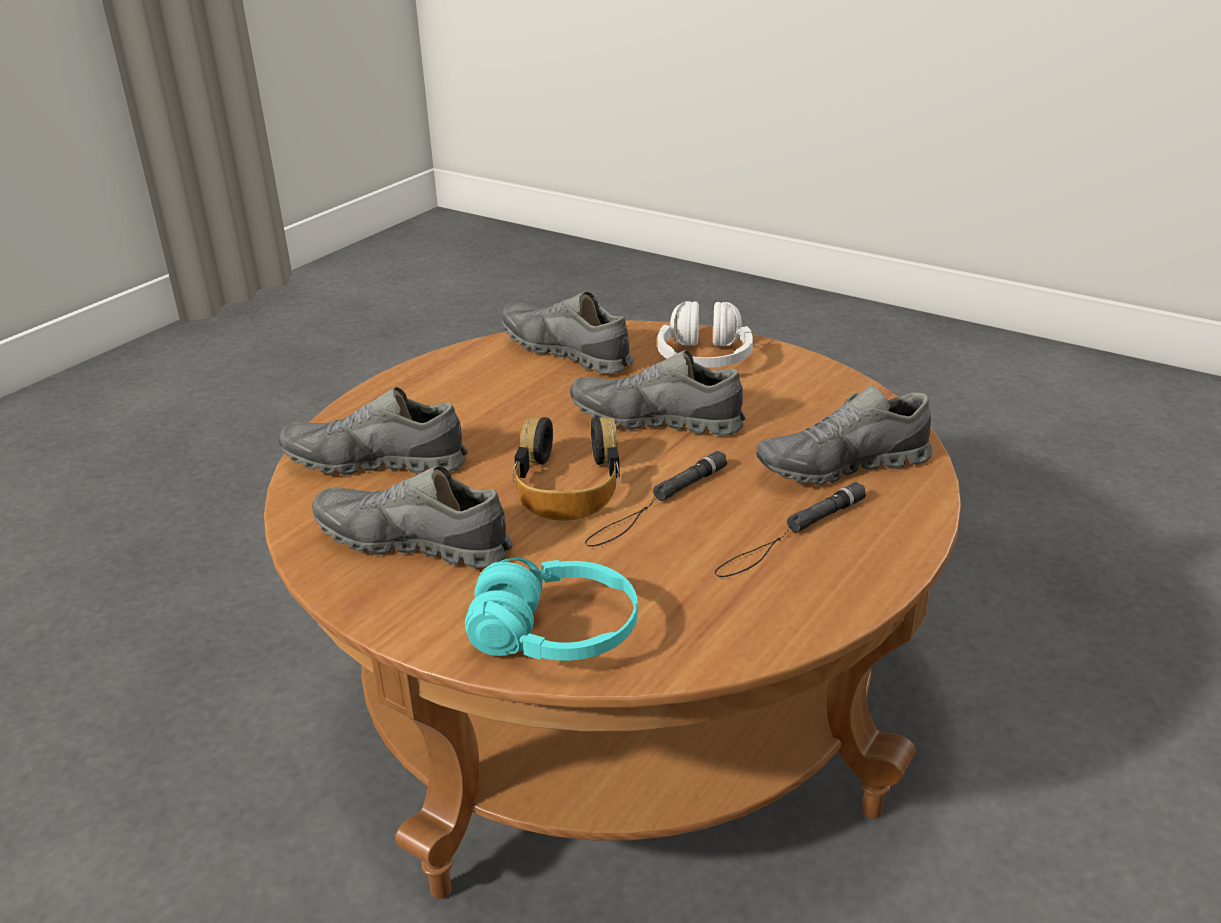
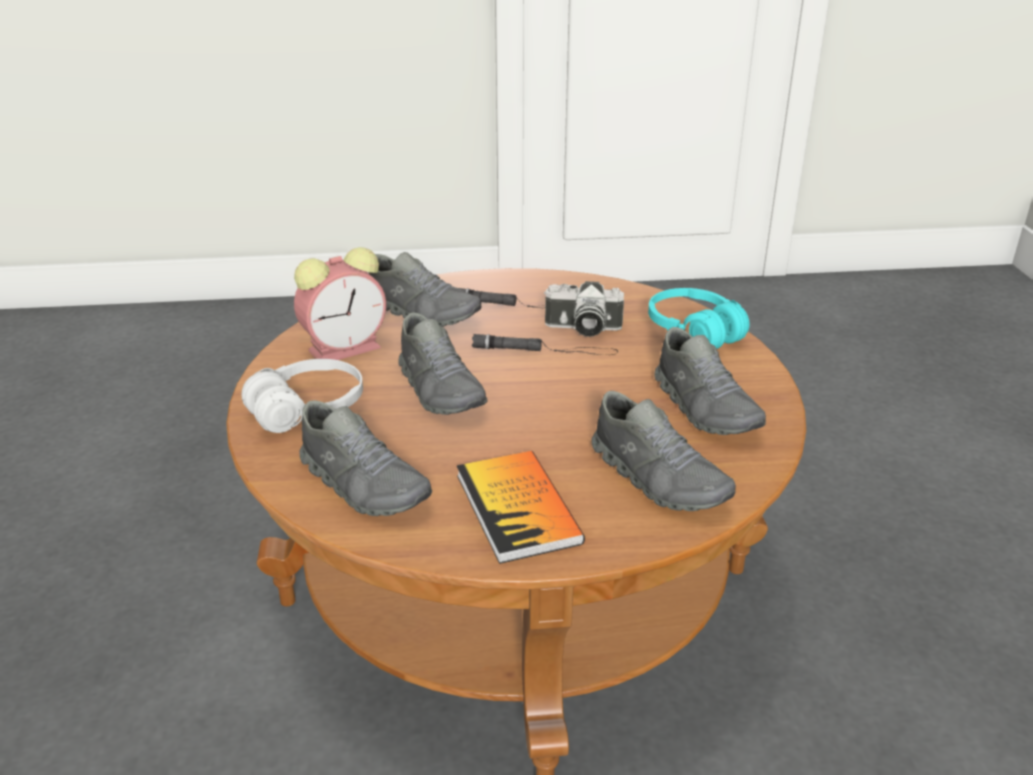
camera: 130 degrees left, 0 degrees up
grey shoe [502,292,634,375] -> grey shoe turned 45 degrees counterclockwise [299,400,432,516]
headphones [512,417,620,521] -> none
none -> alarm clock [294,247,386,360]
none -> book [457,451,585,564]
none -> camera [544,281,624,337]

